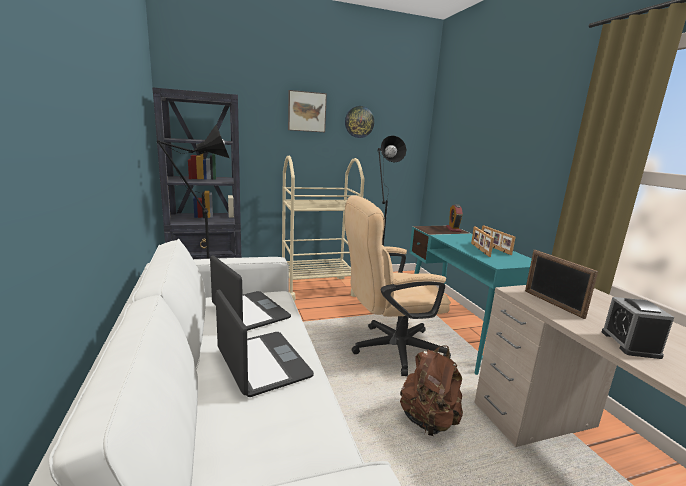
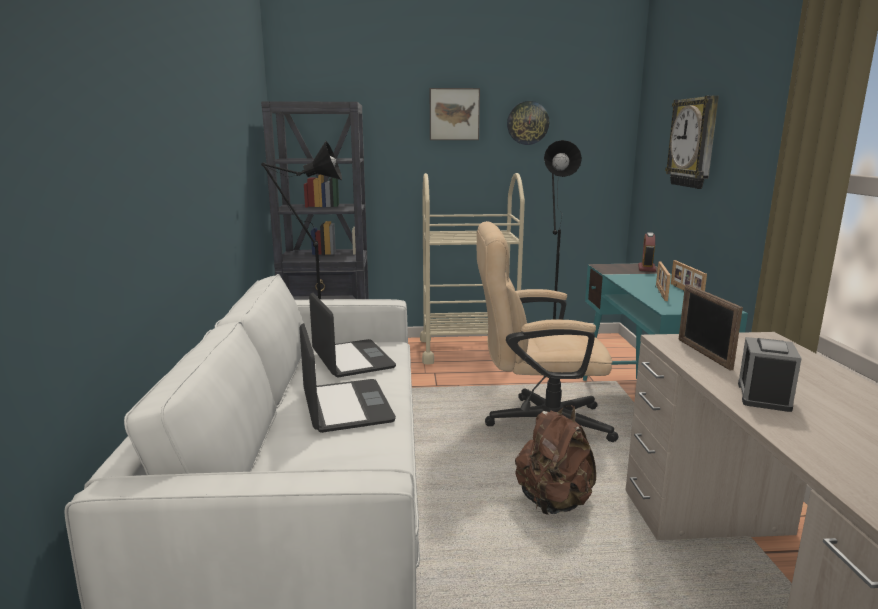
camera: 15 degrees right, 0 degrees up
none -> wall clock [665,95,719,189]

